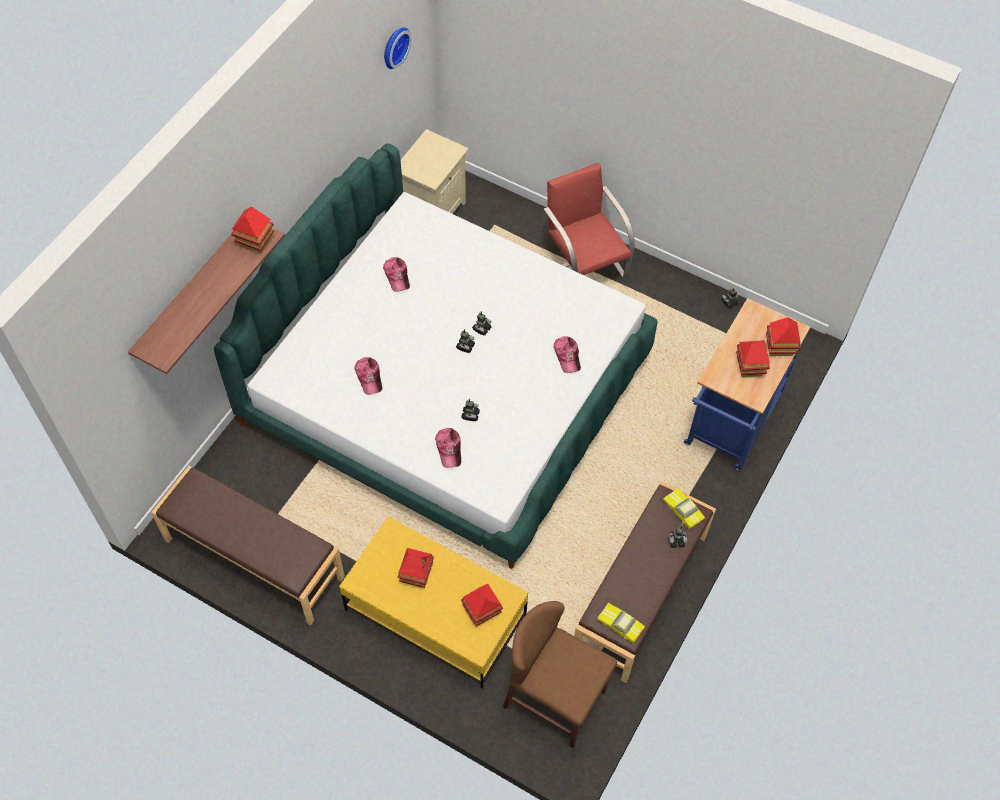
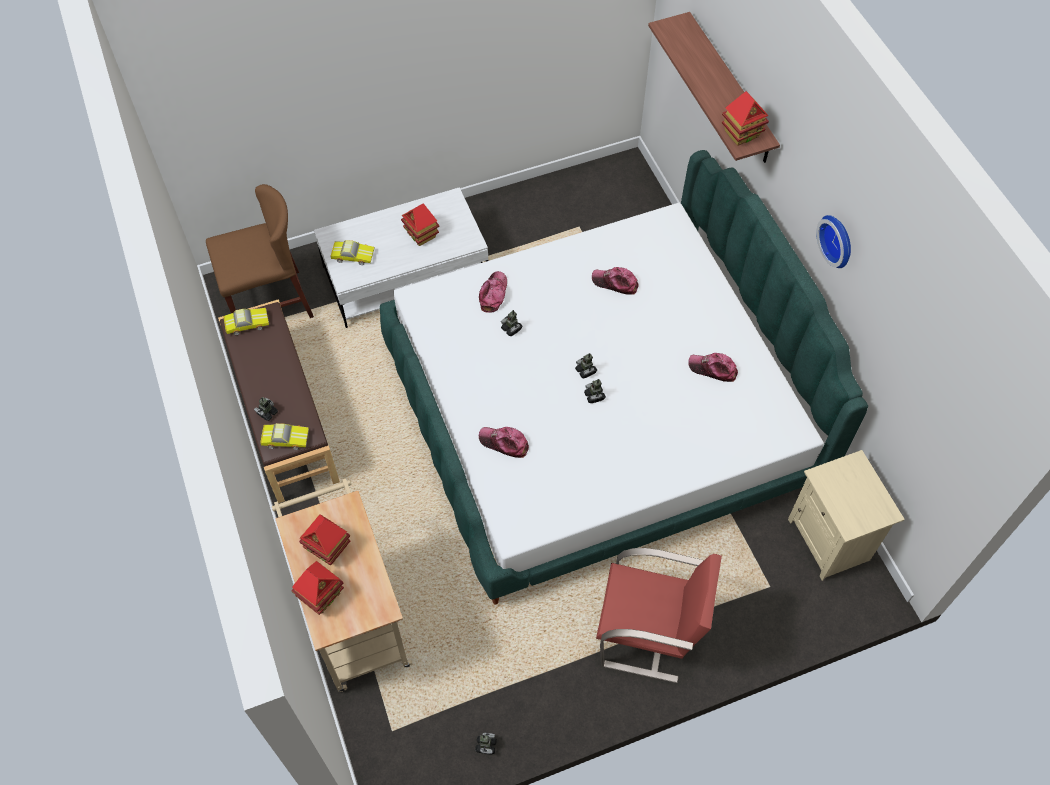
camera: 130 degrees right, 0 degrees up
brown bench [151,466,345,625] -> none
yellow coffee table [339,516,528,689] -> white coffee table [314,187,488,328]
wall clock [384,27,412,69] -> wall clock moved to [816,215,851,268]
cap [435,428,461,468] -> cap turned 75 degrees clockwise [479,271,507,313]
toy house [461,584,503,626] -> toy car [331,240,375,265]
blue cart [684,298,810,470] -> beige cart [272,478,412,692]

